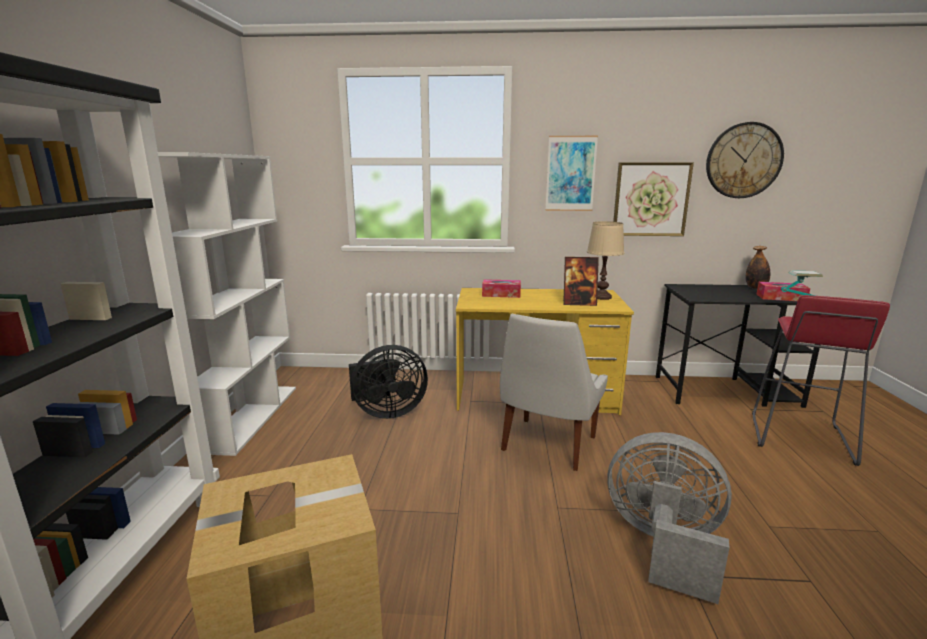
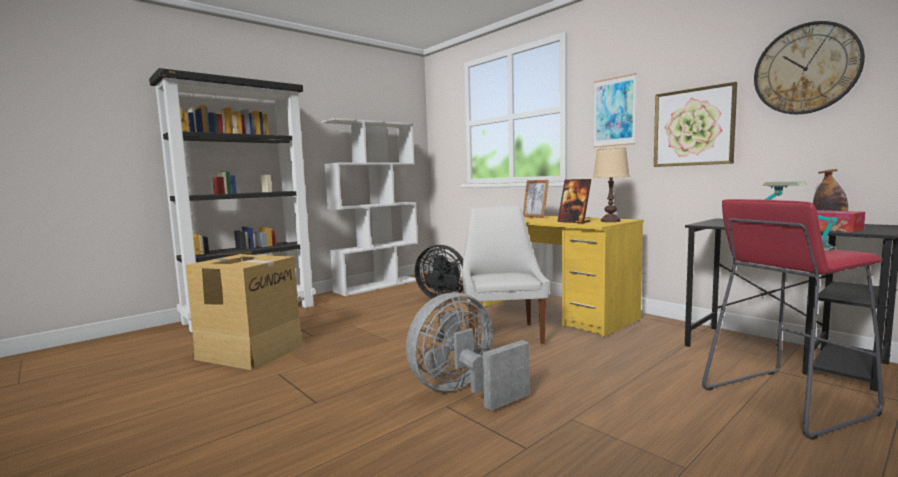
camera: 45 degrees right, 10 degrees down
tissue box [482,279,521,298] -> picture frame [523,180,549,218]
white chair [500,314,608,471] -> white chair turned 105 degrees clockwise [462,206,550,344]
grey fan [608,432,732,604] -> grey fan turned 105 degrees counterclockwise [406,292,530,411]

